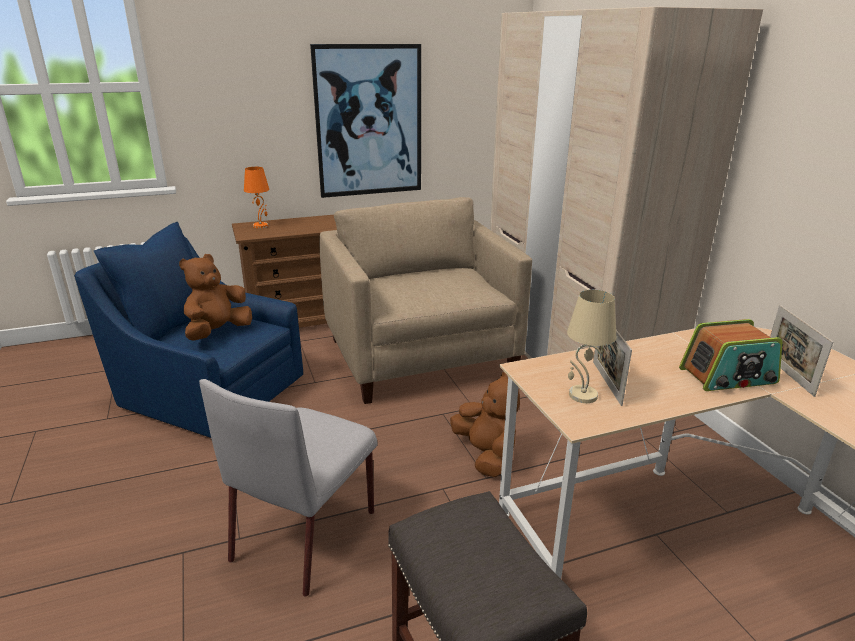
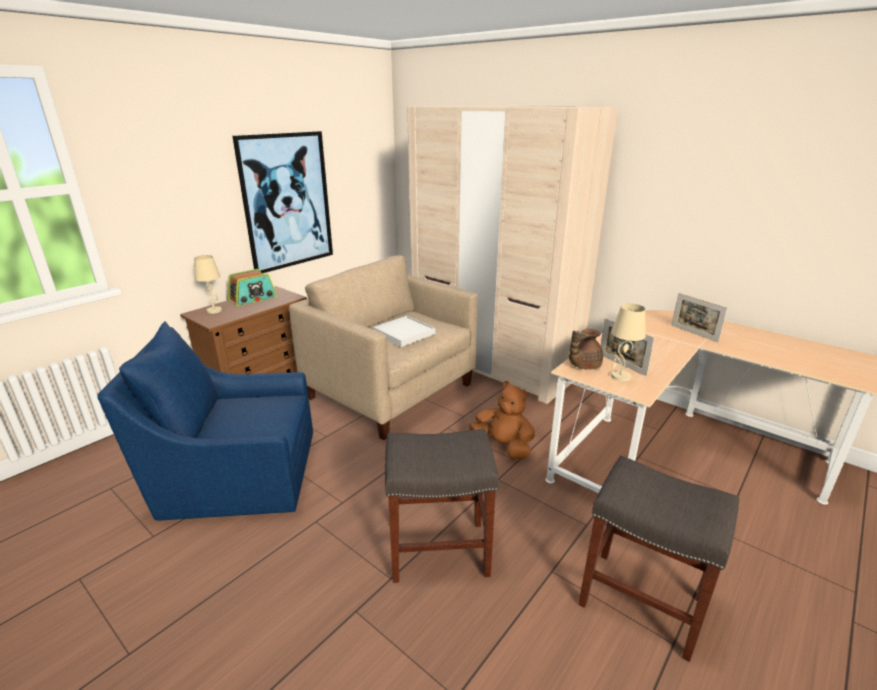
camera: 30 degrees left, 0 degrees up
brown plush toy [179,254,252,341] -> none
grey chair [199,379,377,596] -> grey stool [385,429,499,583]
orange table lamp [244,167,269,228] -> beige table lamp [194,255,222,314]
radio [679,319,782,391] -> radio moved to [228,269,277,306]
none -> white tray [373,316,435,347]
none -> brown teapot [569,328,603,370]

